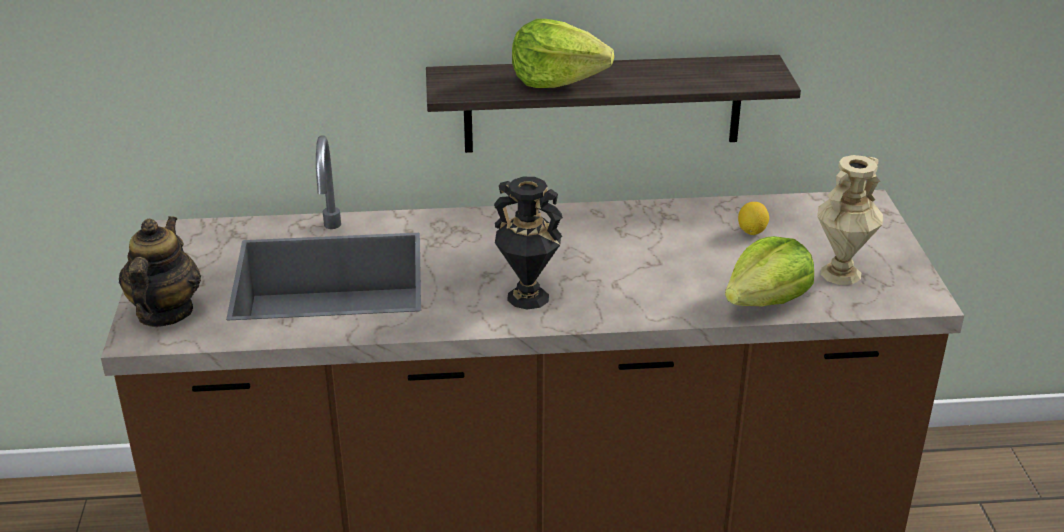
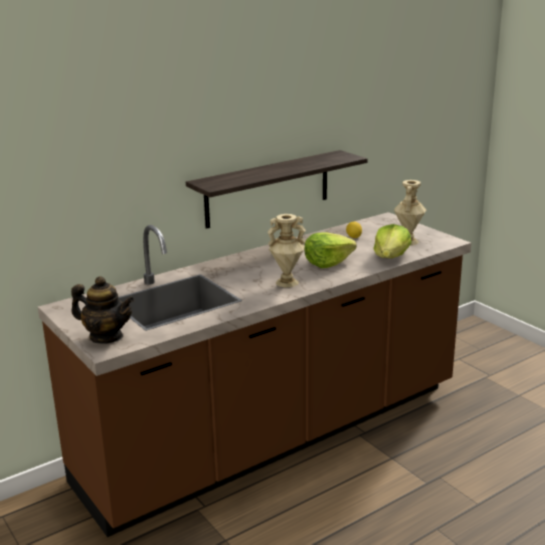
camera: 30 degrees left, 10 degrees down
teapot [119,216,201,327] -> teapot turned 135 degrees clockwise [71,276,134,344]
black vase [494,177,563,310] -> beige vase [267,214,306,288]
lettuce [512,19,614,88] -> lettuce moved to [304,233,357,268]

